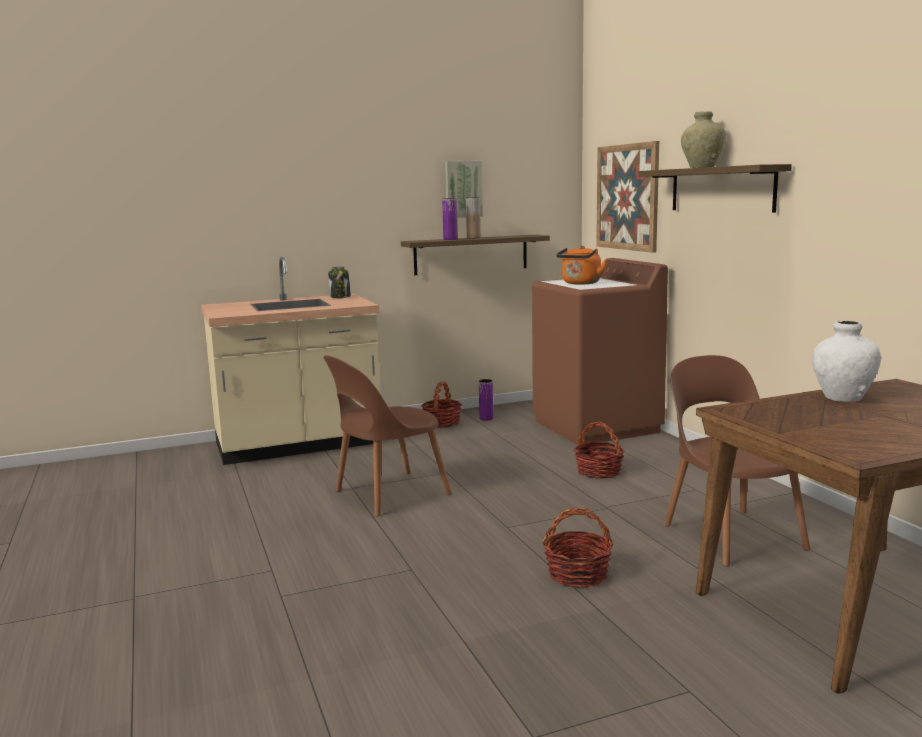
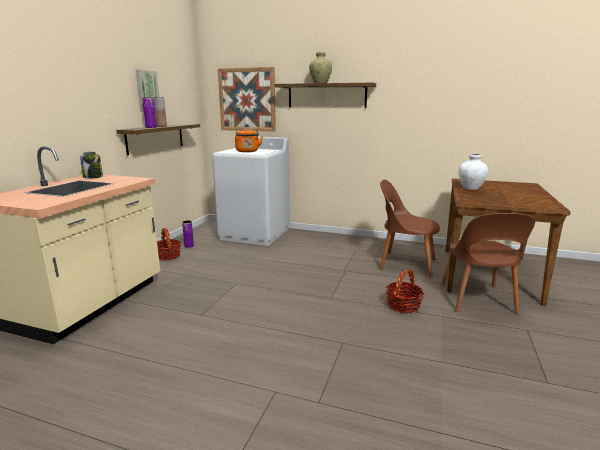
camera: 50 degrees left, 5 degrees up
brown chair [323,355,452,516] -> brown chair moved to [441,213,535,314]
brown washing machine [532,258,668,445] -> white washing machine [212,137,290,246]
basket [574,421,625,479] -> none

